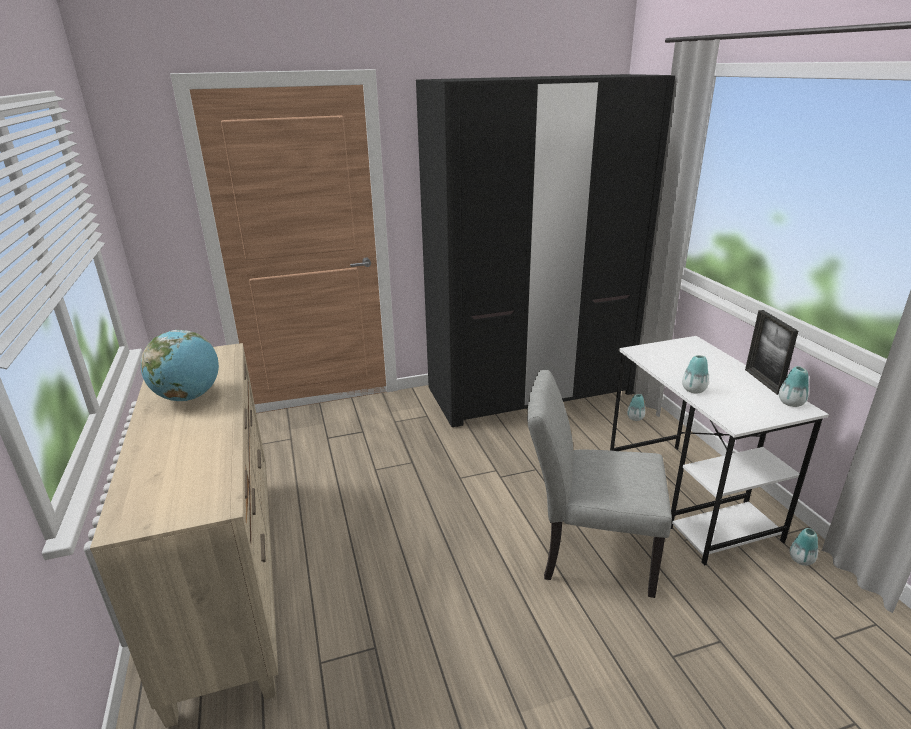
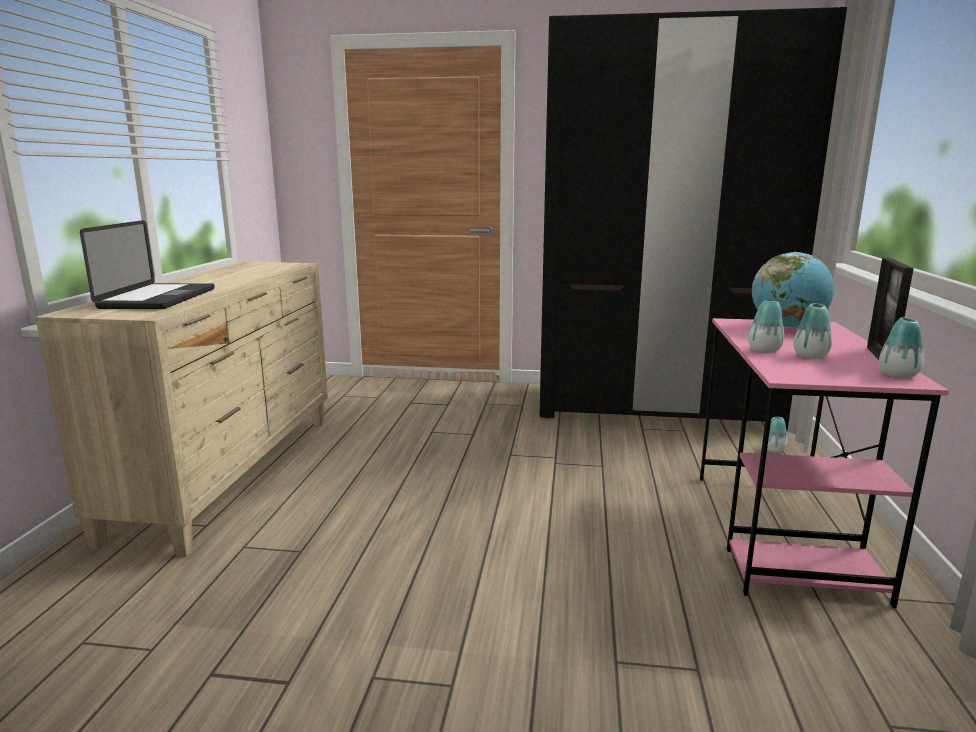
camera: 25 degrees right, 10 degrees down
globe [141,330,219,401] -> globe moved to [752,252,834,328]
grey chair [527,370,672,598] -> none
white desk [610,336,829,566] -> pink desk [700,318,949,608]
vase [789,528,818,566] -> vase moved to [794,303,832,359]
none -> laptop [80,220,215,309]

